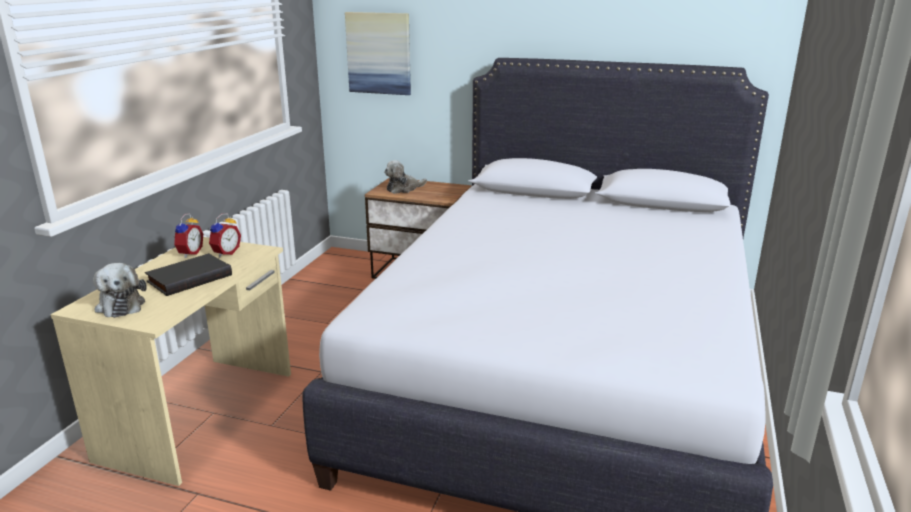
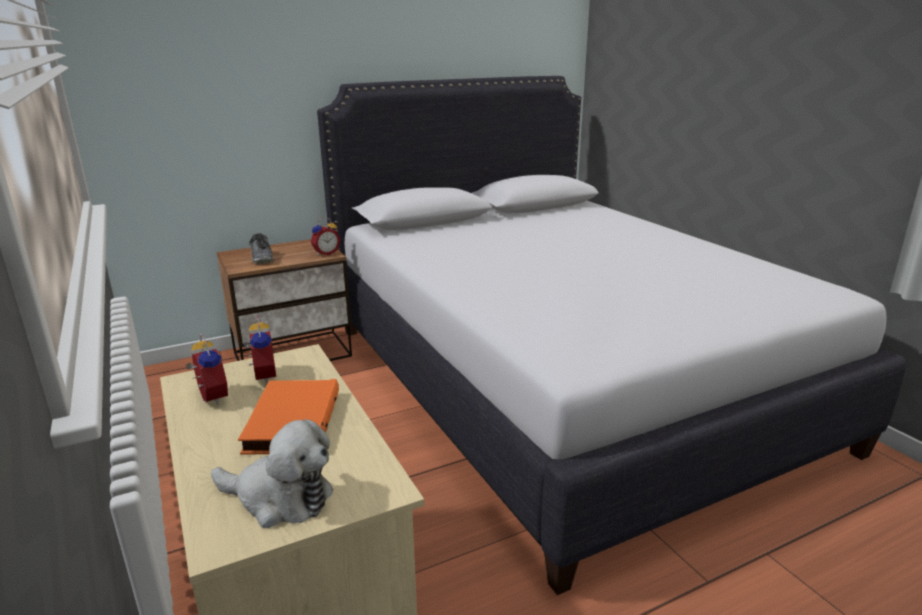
camera: 45 degrees left, 0 degrees up
black book [145,253,232,296] -> orange book [238,379,339,455]
picture [345,12,411,95] -> none
plush toy [384,160,427,194] -> shoe [249,233,274,264]
none -> alarm clock [311,218,341,256]

